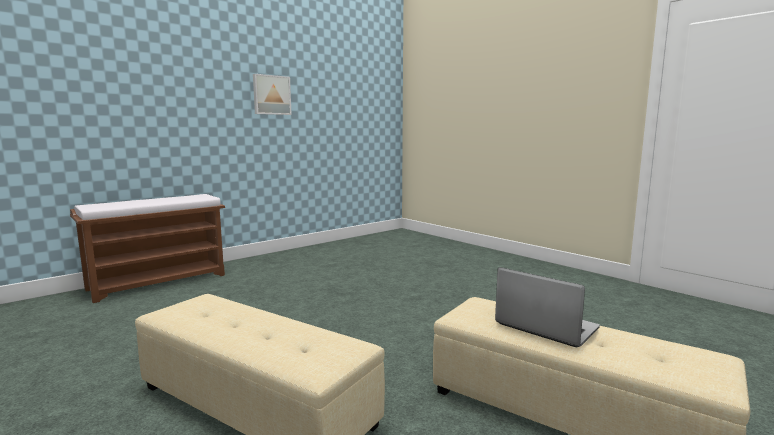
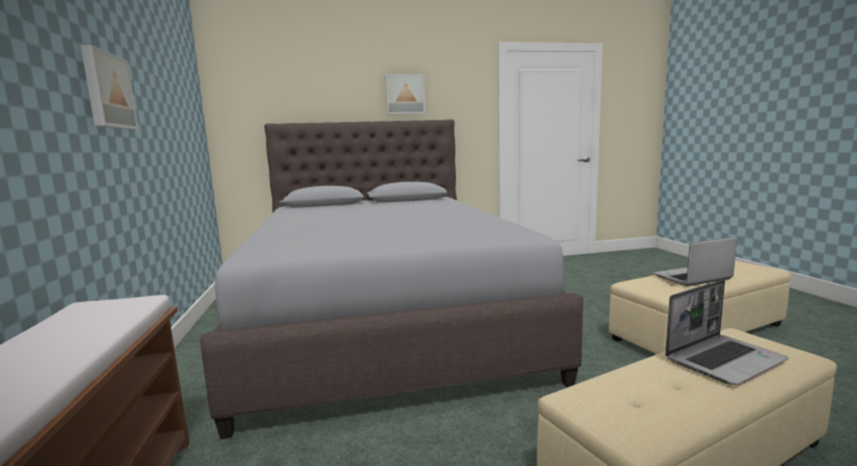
camera: 60 degrees left, 0 degrees up
none -> grey bed [200,119,584,439]
none -> picture [385,74,425,115]
none -> laptop [665,280,789,385]

